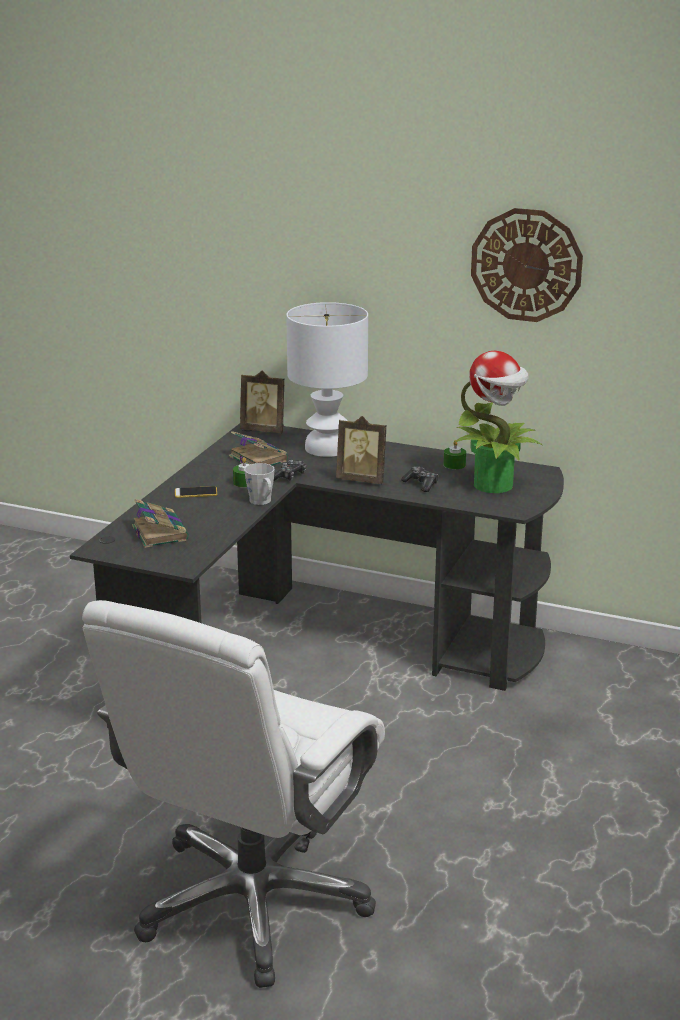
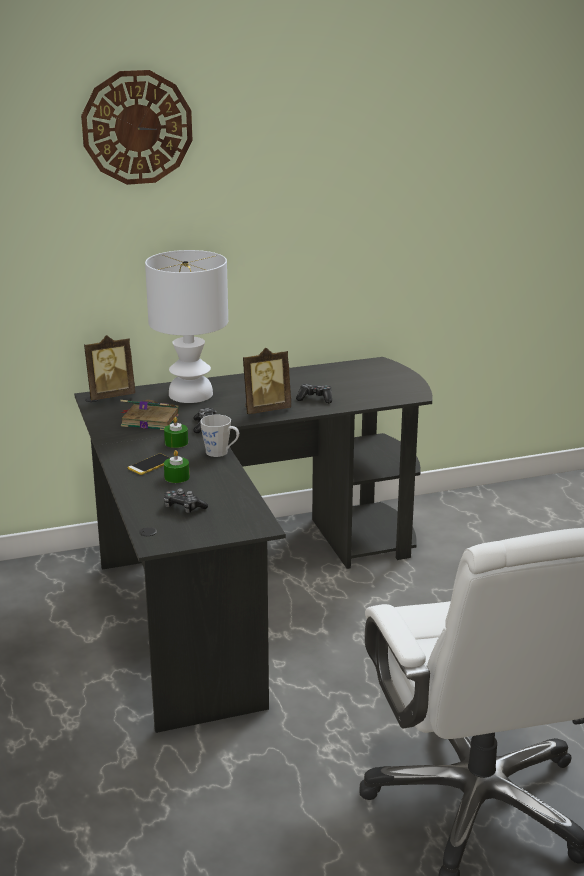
camera: 40 degrees left, 0 degrees up
book [132,499,189,548] -> game controller [164,488,208,513]
green candle [444,440,466,469] -> green candle moved to [164,450,190,483]
potted plant [454,351,542,493] -> none
wall clock [471,208,583,322] -> wall clock moved to [81,70,192,185]

